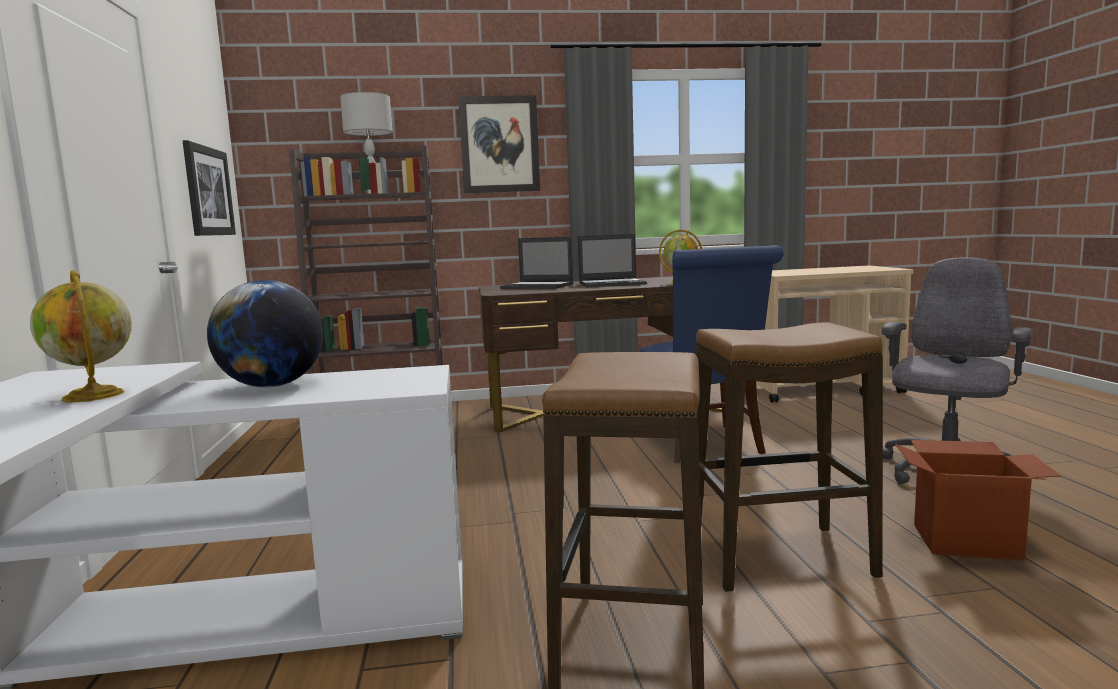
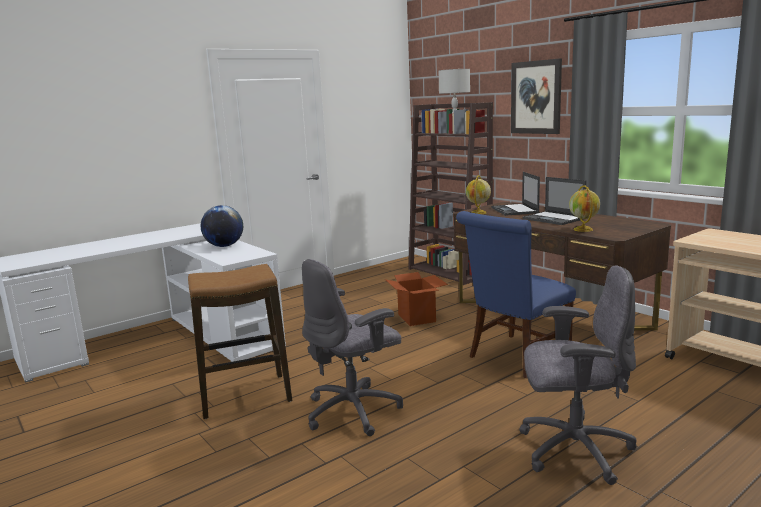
camera: 60 degrees right, 5 degrees up
globe [30,270,132,402] -> globe moved to [466,175,491,214]
picture [183,140,236,236] -> none
stool [696,322,883,592] -> grey office chair [302,259,403,436]
cardboard box [895,440,1061,560] -> cardboard box moved to [385,272,448,326]

